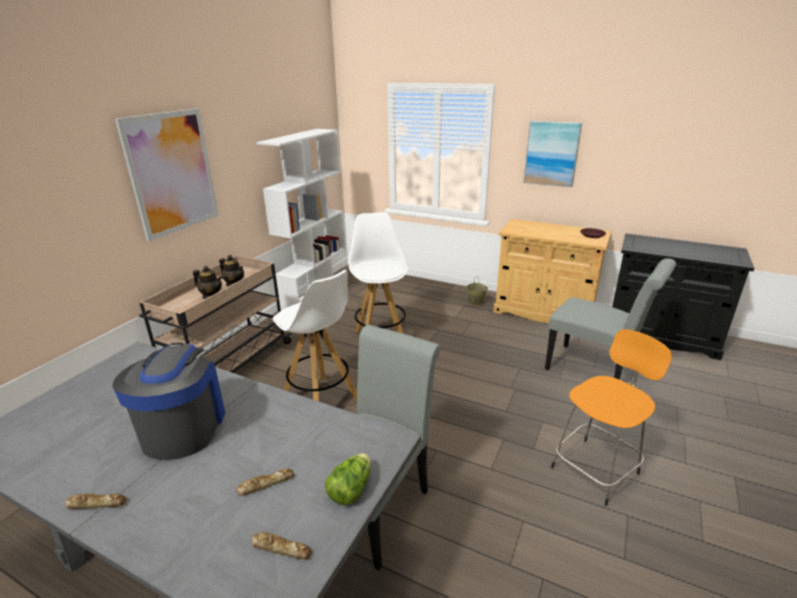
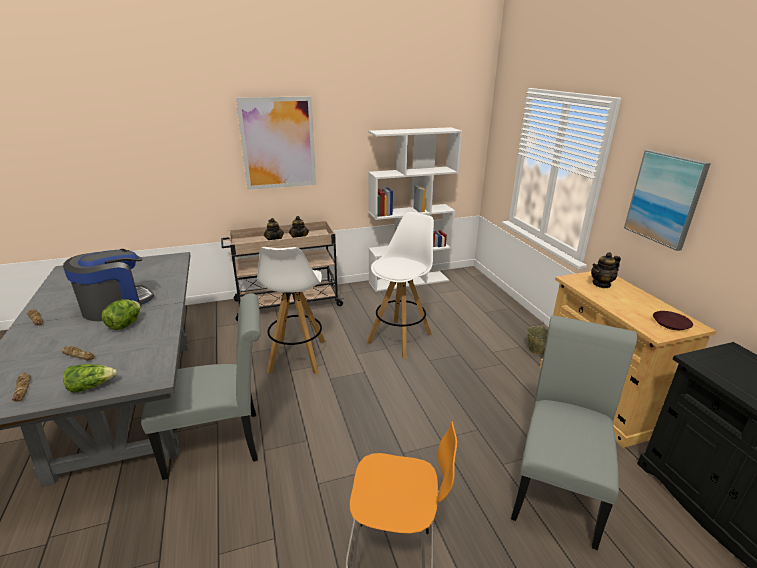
camera: 45 degrees right, 0 degrees up
grey chair [545,258,676,380] -> grey chair turned 150 degrees counterclockwise [511,315,637,550]
none -> lettuce [102,299,141,330]
none -> teapot [591,252,621,288]

